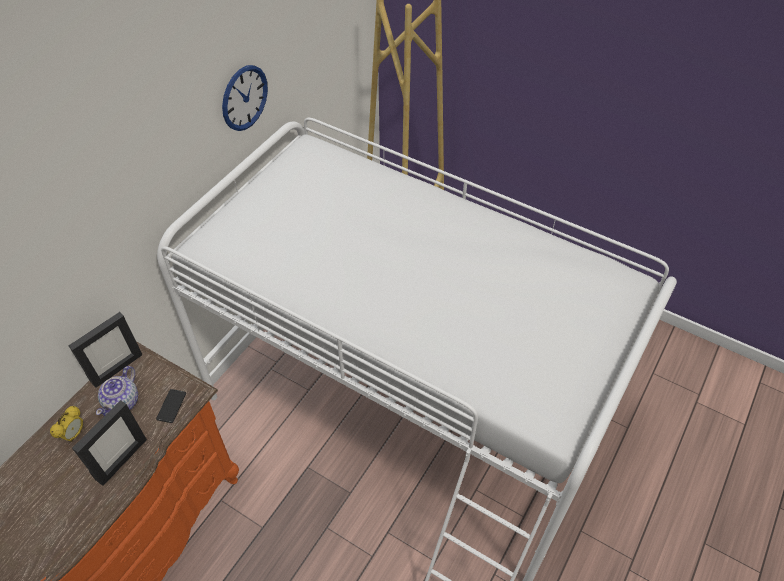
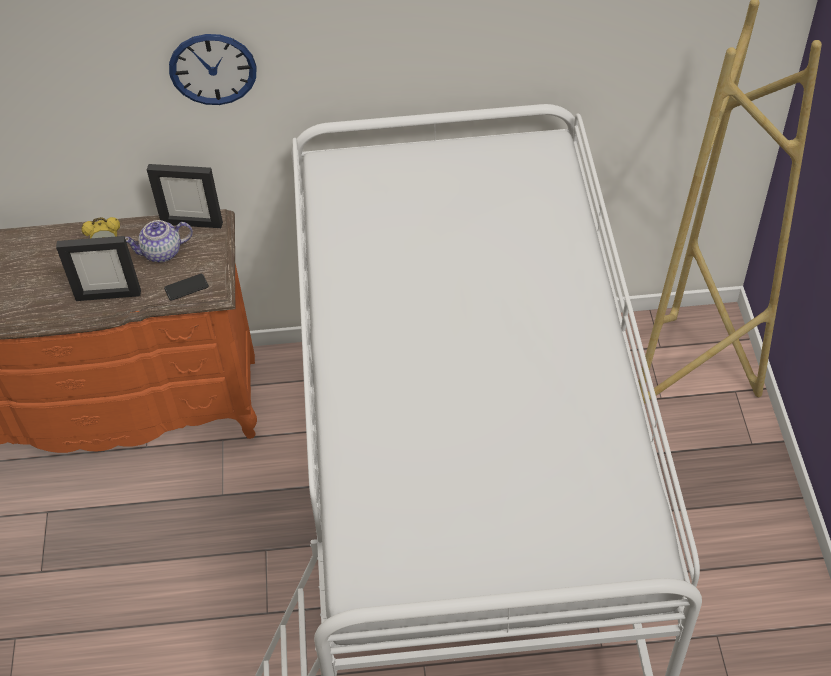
camera: 55 degrees right, 0 degrees up
wall clock [222,65,268,131] -> wall clock moved to [169,34,257,105]

